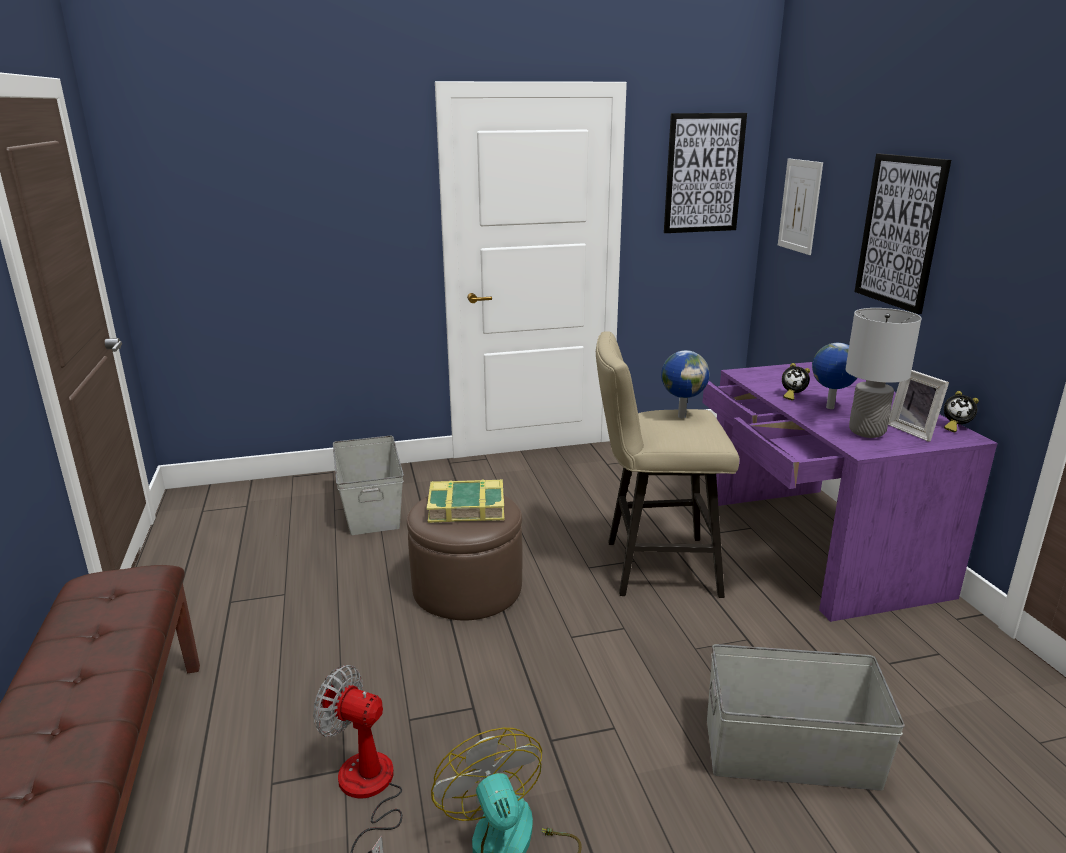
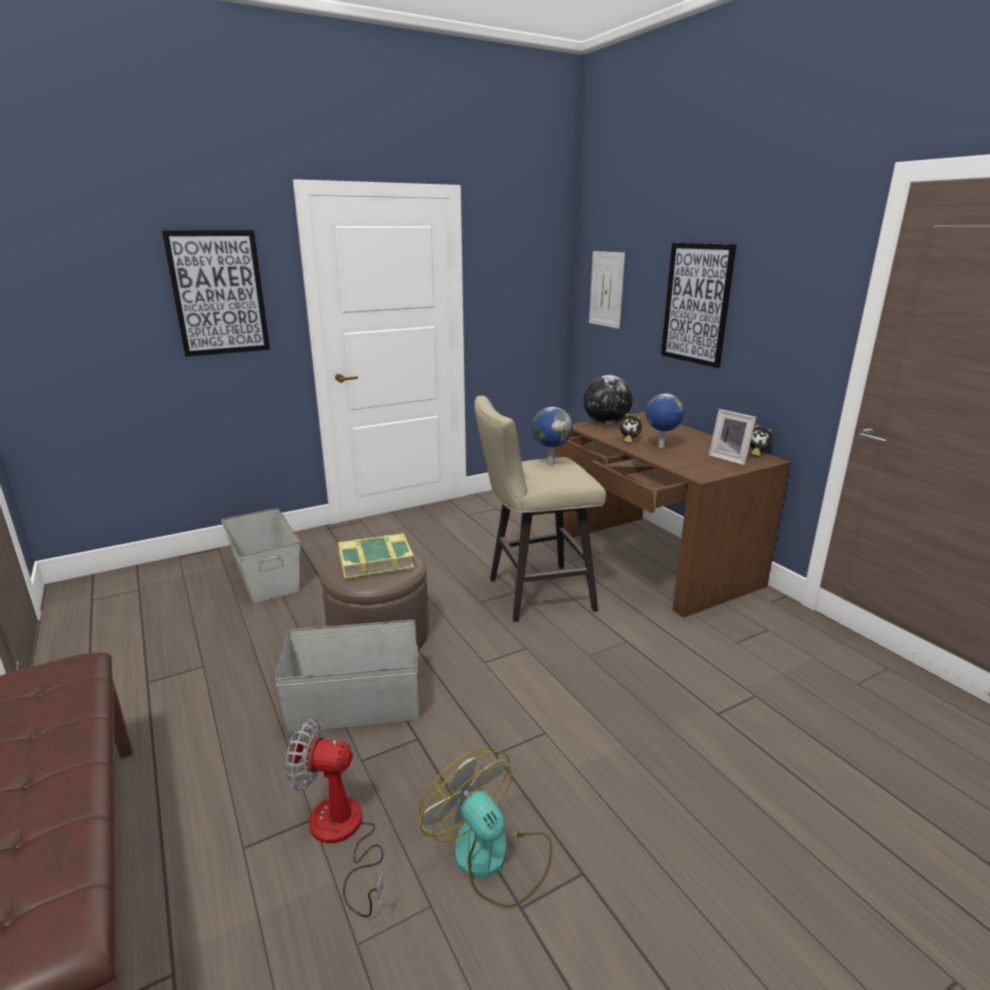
camera: 15 degrees left, 0 degrees up
picture [664,113,747,233] -> picture moved to [162,230,270,357]
purple desk [702,362,998,622] -> brown desk [555,412,791,618]
grey storage box [707,644,905,791] -> grey storage box moved to [275,620,420,733]
grey table lamp [845,308,922,438] -> none
none -> globe [583,375,633,424]

